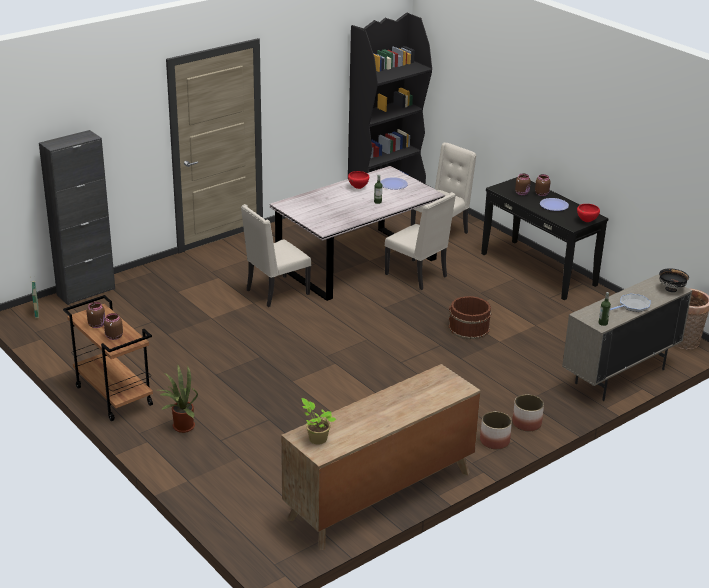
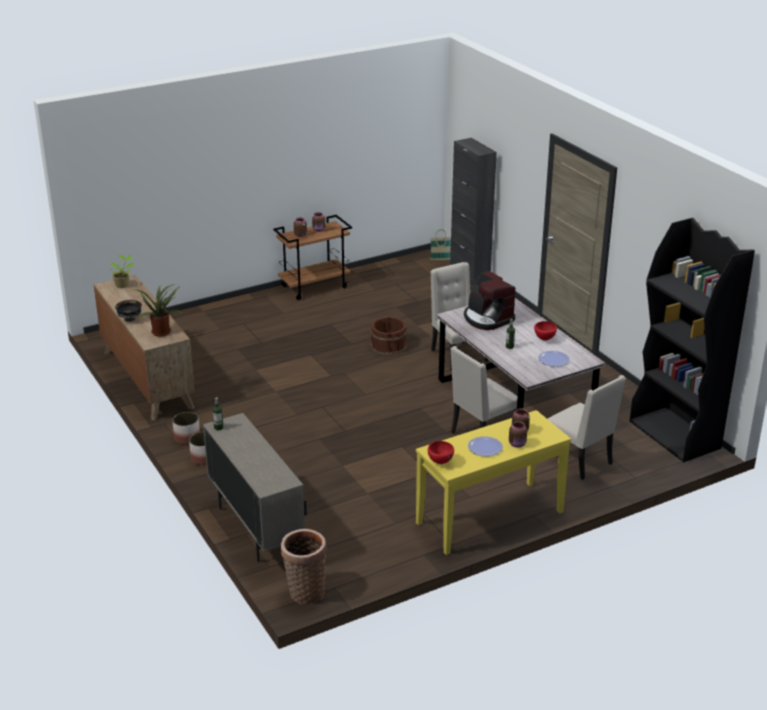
camera: 100 degrees right, 0 degrees up
potted plant [159,365,198,433] -> potted plant moved to [131,284,183,337]
brown bucket [448,296,492,339] -> brown bucket moved to [370,317,407,355]
black console table [481,177,608,300] -> yellow console table [416,410,571,555]
frying pan [610,293,651,312] -> none
black bowl [659,268,689,292] -> black bowl moved to [115,300,142,322]
none -> coffee machine [464,271,516,330]

